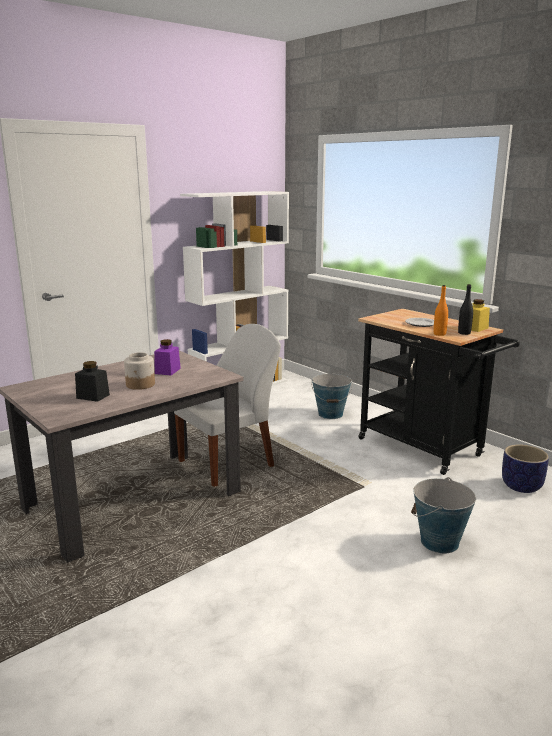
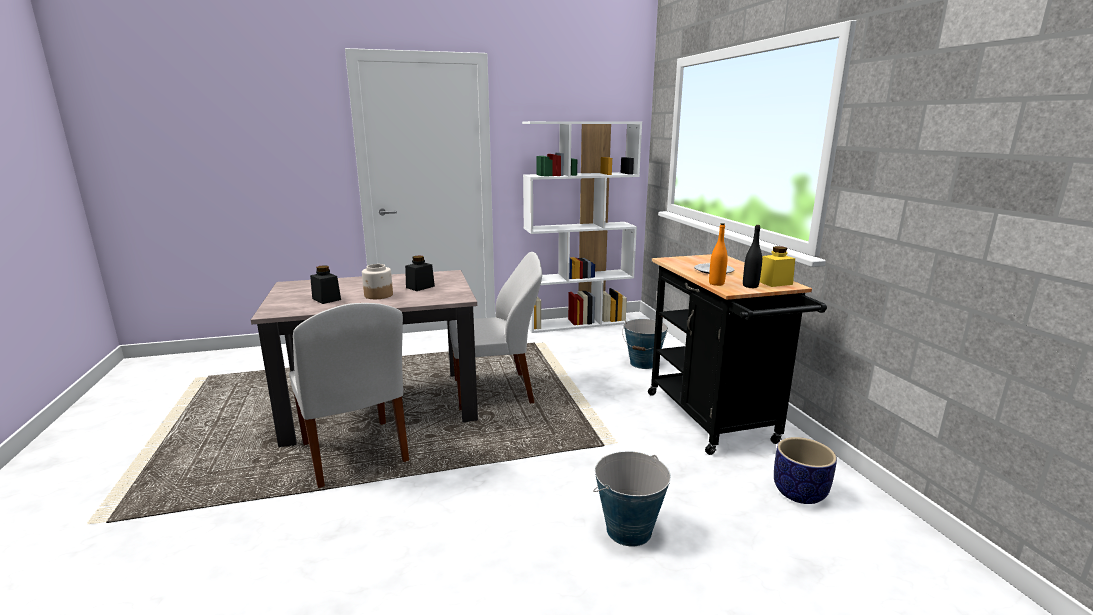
camera: 25 degrees right, 0 degrees up
purple jar [154,339,181,375] -> black jar [405,256,435,291]
none -> white chair [289,303,409,488]

